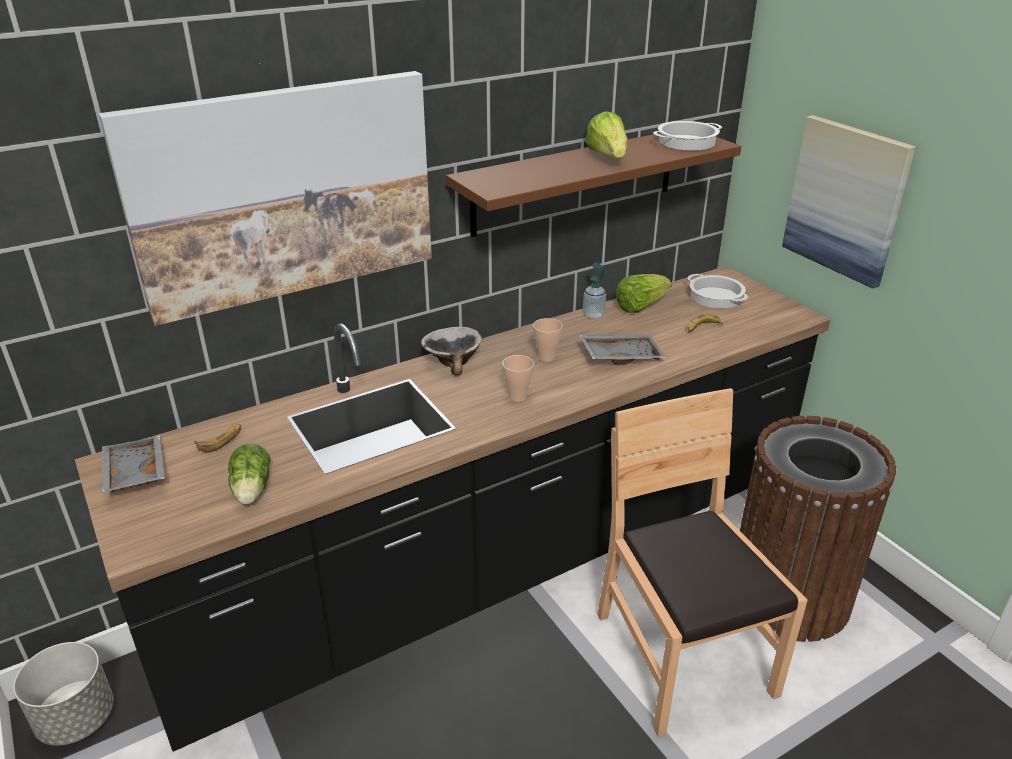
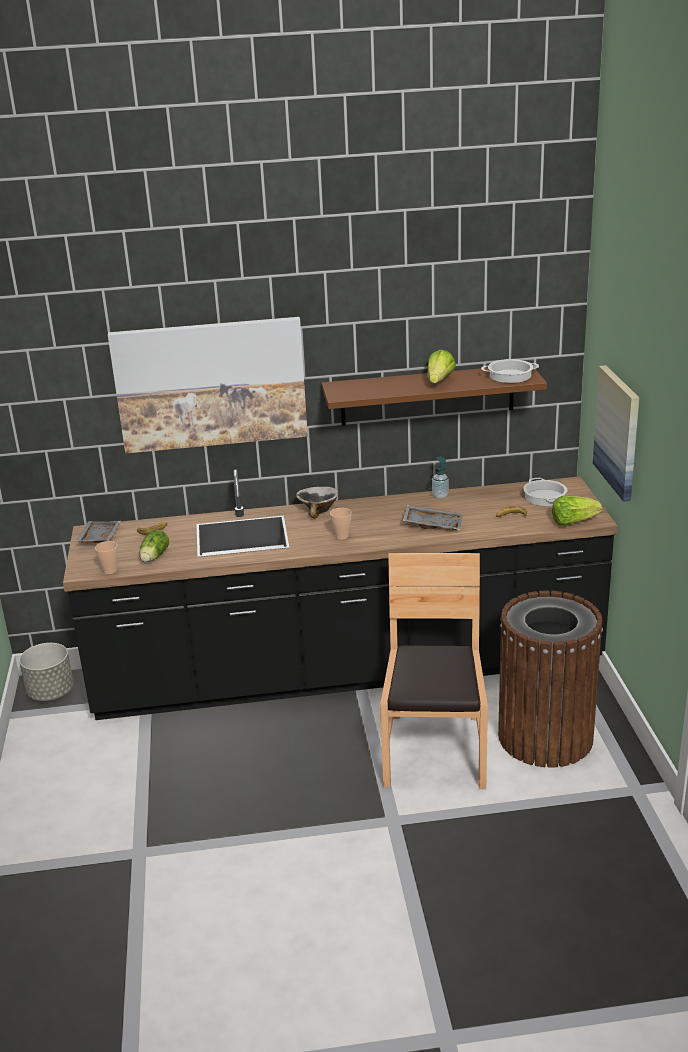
camera: 25 degrees right, 5 degrees down
cup [533,318,562,362] -> cup moved to [95,541,118,574]
lettuce [616,274,671,313] -> lettuce moved to [552,496,602,526]

